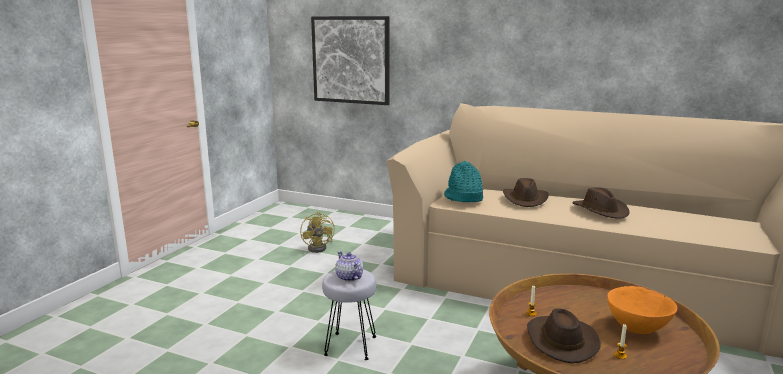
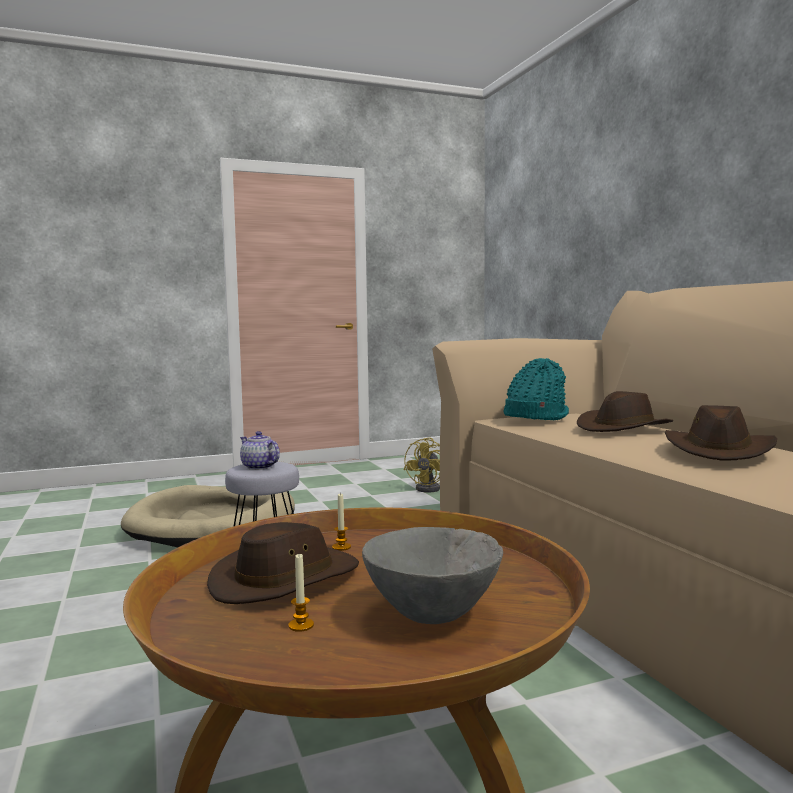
camera: 45 degrees right, 10 degrees down
picture [311,16,390,105] -> none
teapot [335,251,363,282] -> teapot turned 60 degrees counterclockwise [240,431,280,470]
orange bowl [607,286,677,334] -> grey bowl [362,527,503,624]
none -> beige dog bed [121,485,295,547]

